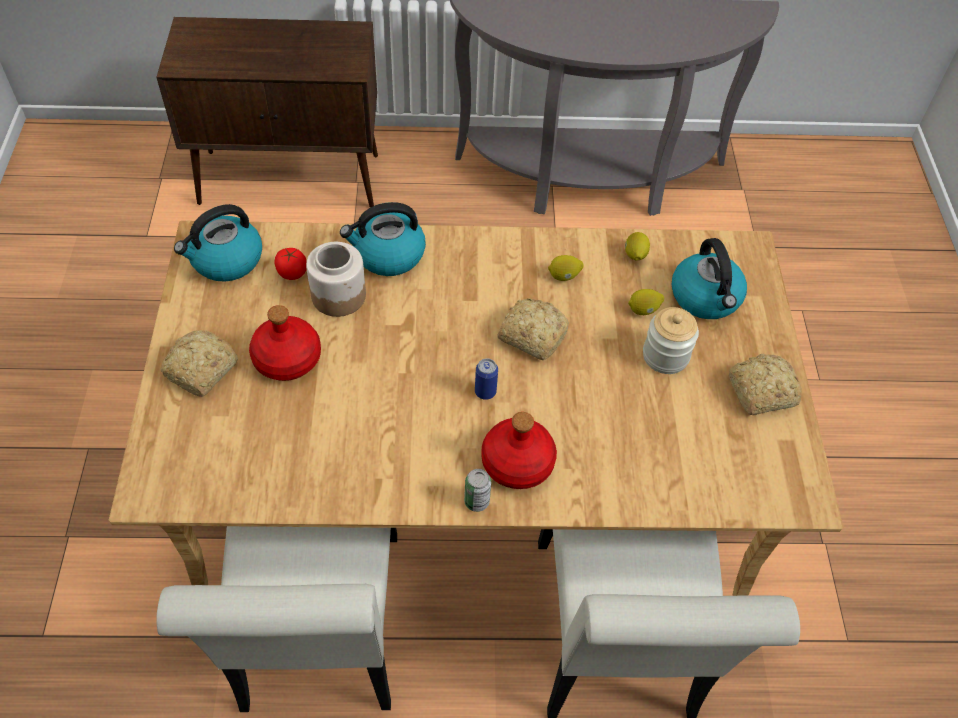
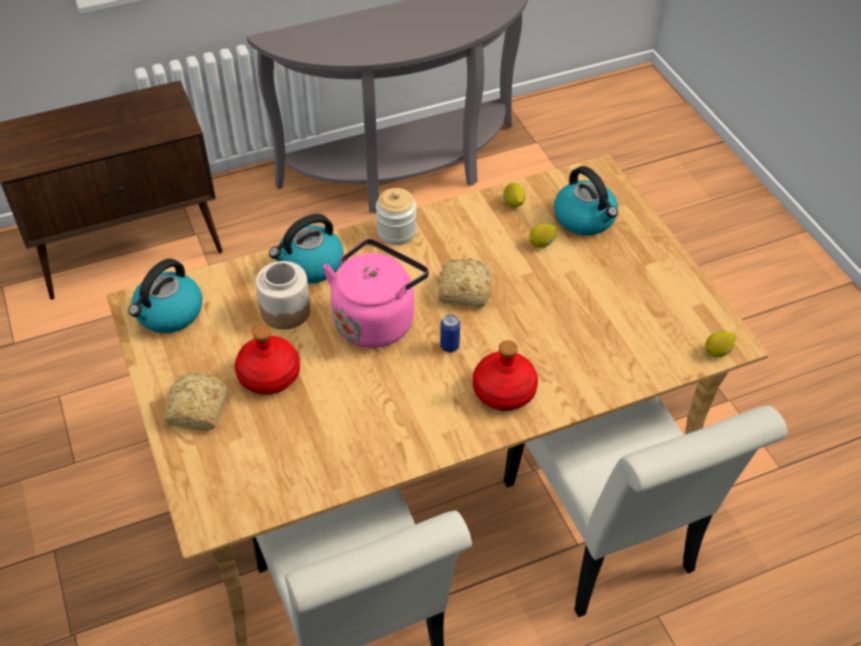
camera: 20 degrees left, 5 degrees down
tomato [274,248,307,280] -> none
can [464,469,491,512] -> none
lemon [548,255,584,281] -> lemon moved to [705,331,736,358]
jar [643,307,699,374] -> jar moved to [376,188,416,245]
bread [729,354,802,415] -> none
none -> pink kettle [323,239,429,348]

